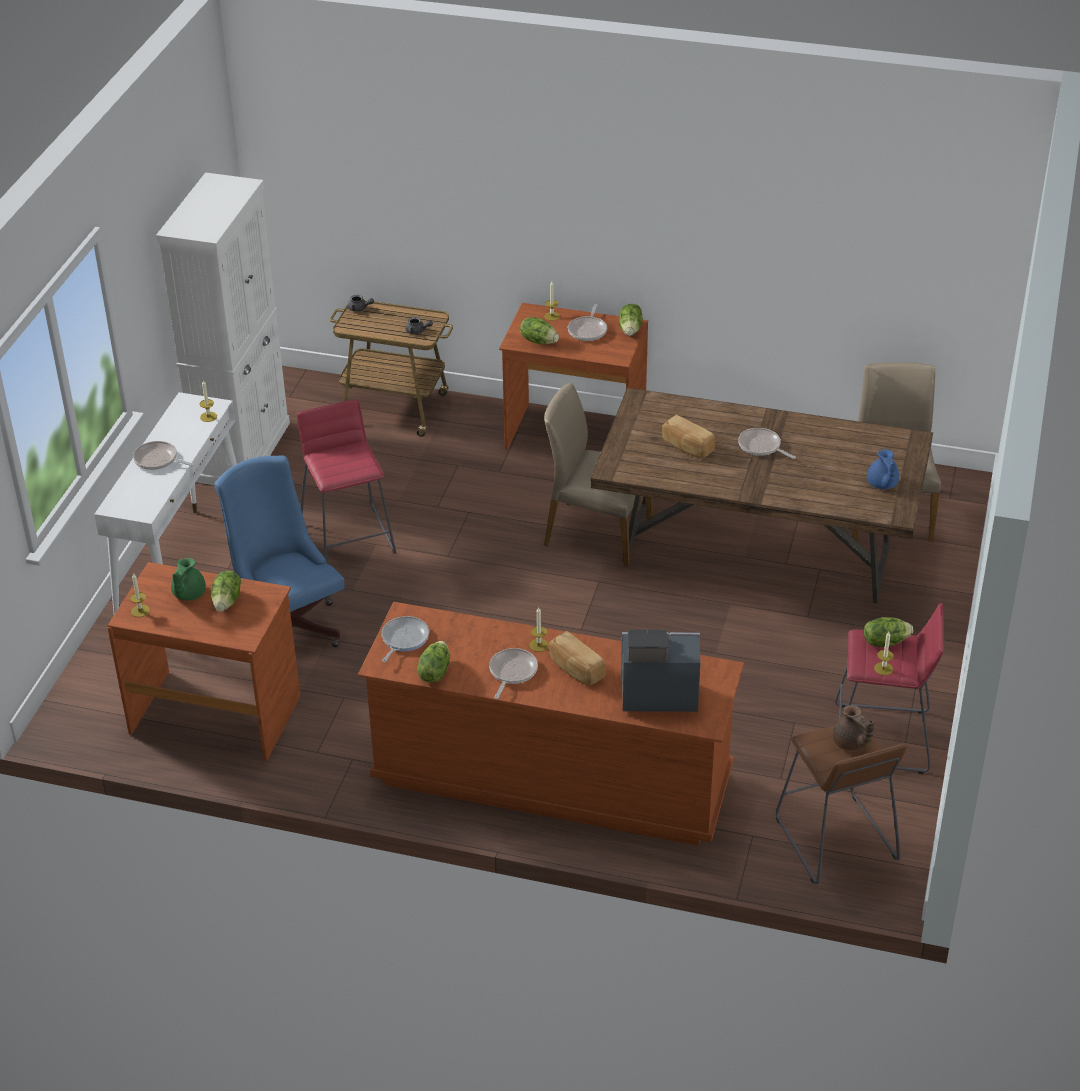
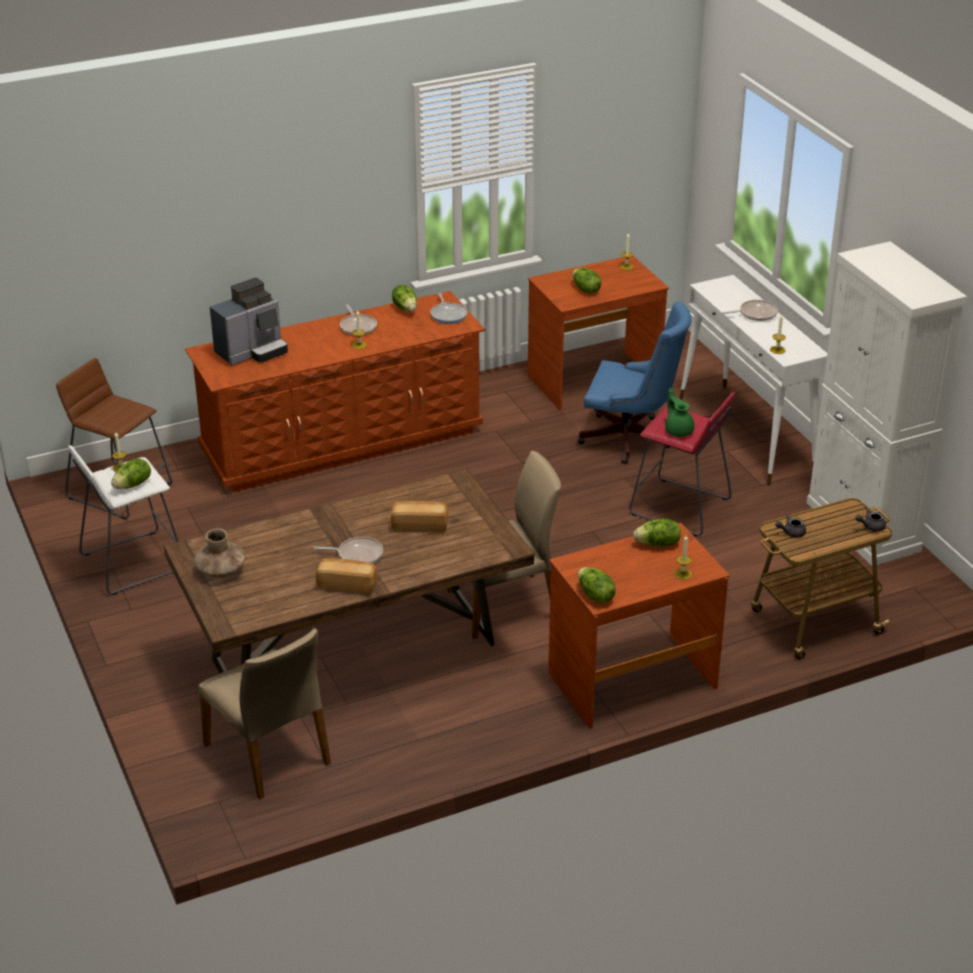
camera: 140 degrees right, 5 degrees down
green teapot [171,557,206,601] -> green teapot moved to [665,388,695,437]
bread [549,631,606,686] -> bread moved to [316,558,377,594]
frying pan [568,304,607,341] -> none
brown teapot [832,705,874,751] -> none
red stool [835,603,944,774] -> white stool [68,445,179,595]
blue teapot [867,449,899,489] -> brown vase [194,528,245,577]

